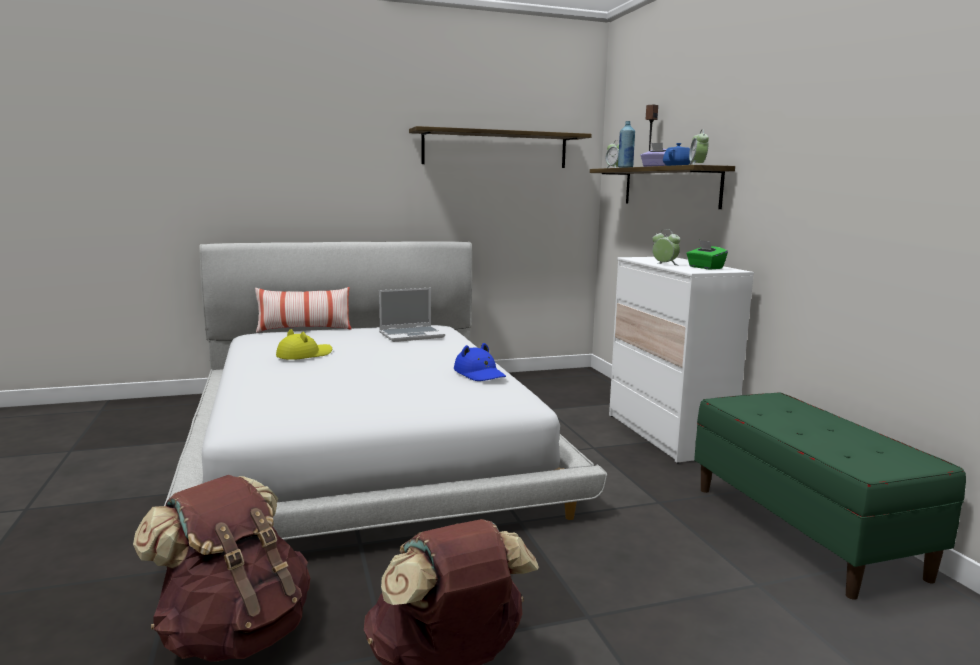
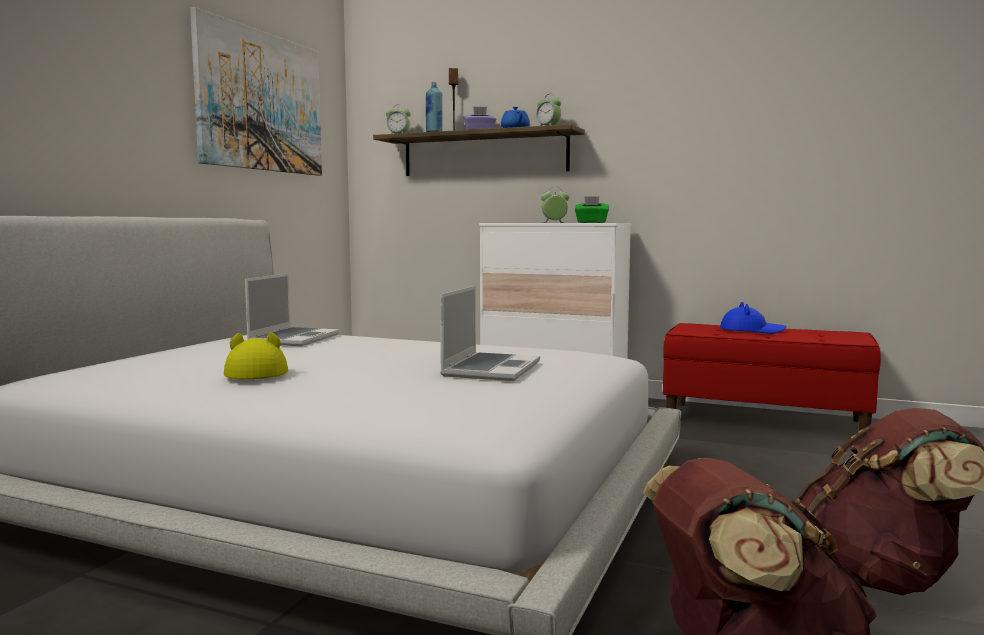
camera: 50 degrees left, 5 degrees down
pillow [255,287,351,333] -> none
shelf [409,126,592,168] -> picture [190,7,322,176]
blue hat [454,343,506,381] -> blue hat moved to [720,302,786,334]
green bench [694,392,966,600] -> red bench [663,323,881,431]
none -> laptop [440,286,540,381]

